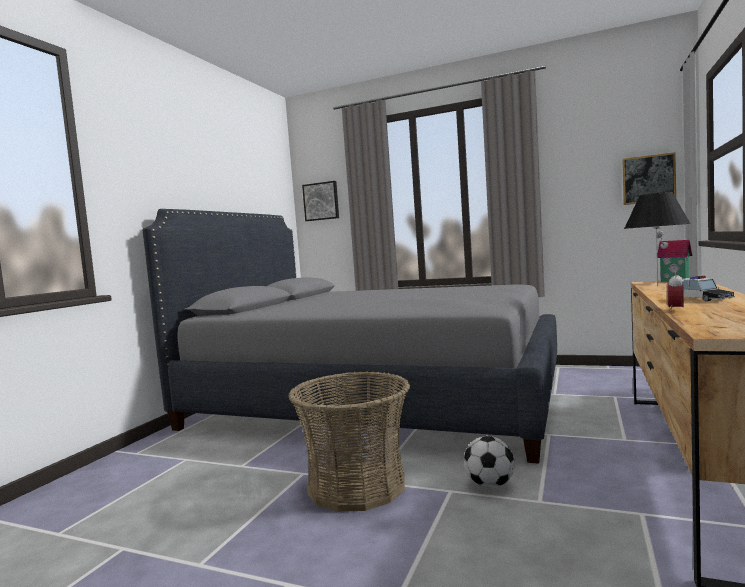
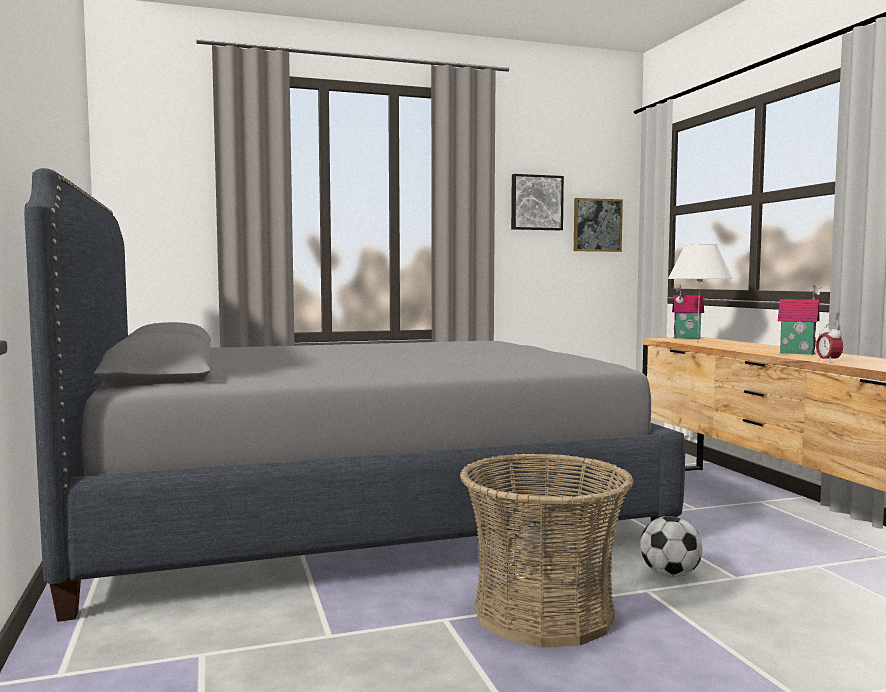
camera: 40 degrees left, 0 degrees up
picture [302,181,339,221] -> picture moved to [511,174,564,230]
black table lamp [624,192,691,287] -> white table lamp [668,244,732,343]
toy car [683,276,735,301] -> toy house [778,285,822,355]

